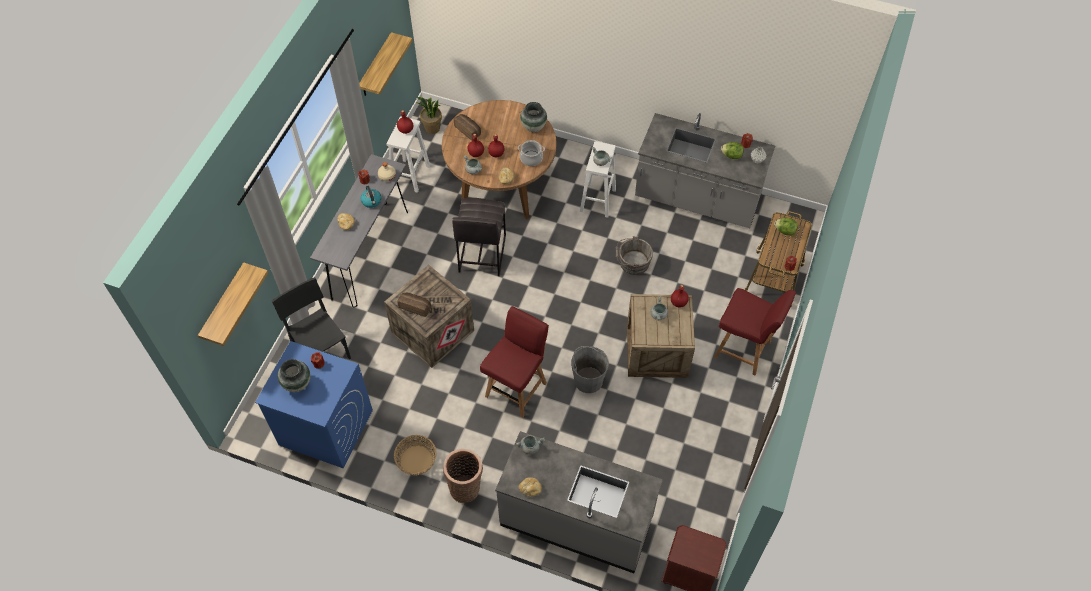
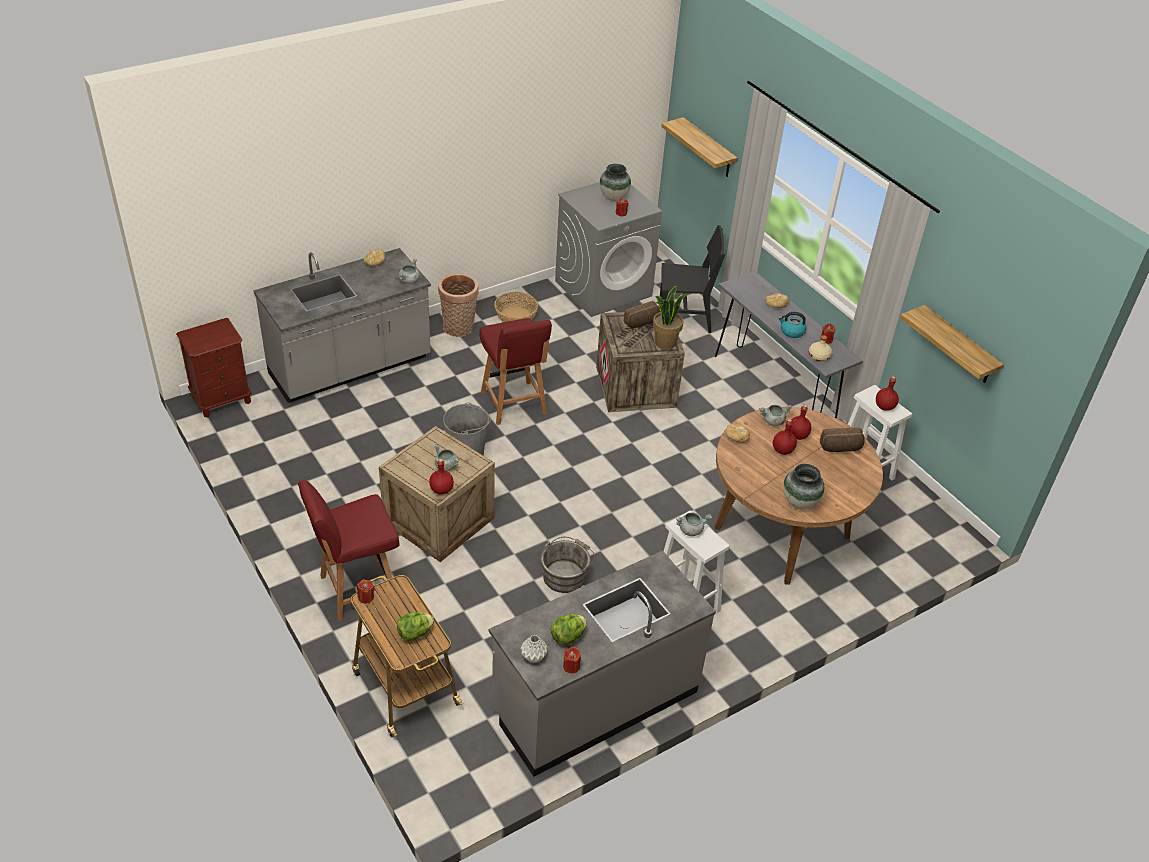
camera: 125 degrees right, 15 degrees down
blue washing machine [255,341,373,468] -> grey washing machine [555,182,662,317]
potted plant [415,97,442,134] -> potted plant moved to [653,285,686,350]
grey stool [452,198,506,276] -> none
cooking pot [518,140,545,166] -> none

